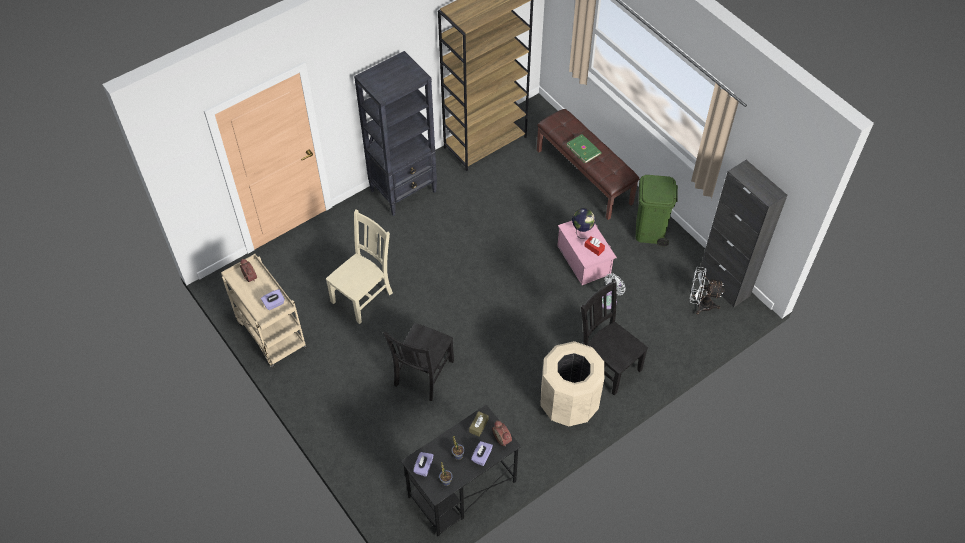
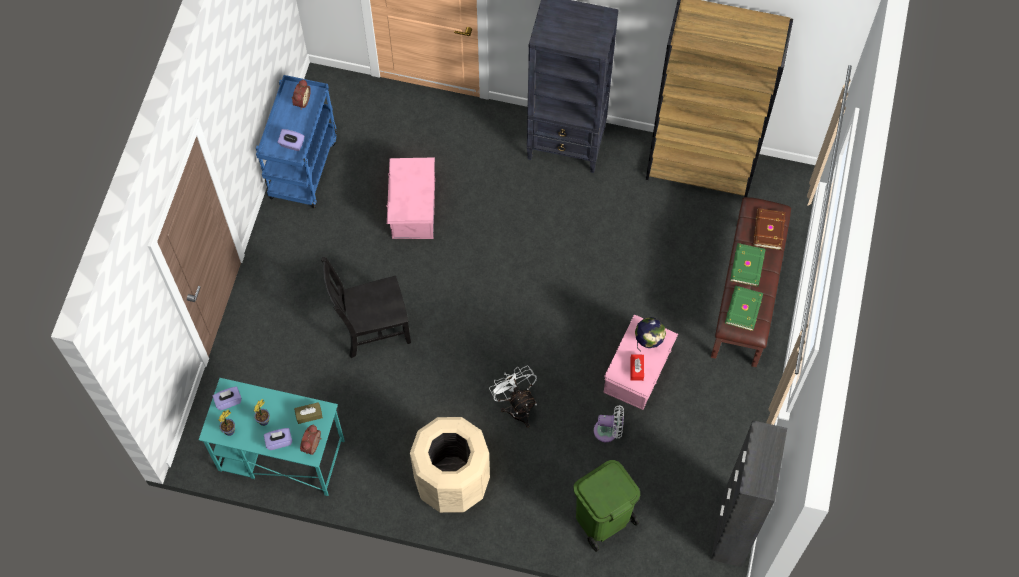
camera: 50 degrees right, 10 degrees up
beige cart [221,254,307,368] -> blue cart [256,75,337,208]
beige chair [326,209,393,324] -> pink storage box [386,157,435,239]
black desk [401,405,521,536] -> turquoise desk [199,378,345,496]
black chair [581,278,648,395] -> none
green trash can [636,175,678,247] -> green trash can moved to [573,460,640,552]
white fan [690,267,725,314] -> white fan moved to [489,366,537,428]
none -> green book [725,286,763,331]
none -> brown book [753,208,786,250]

